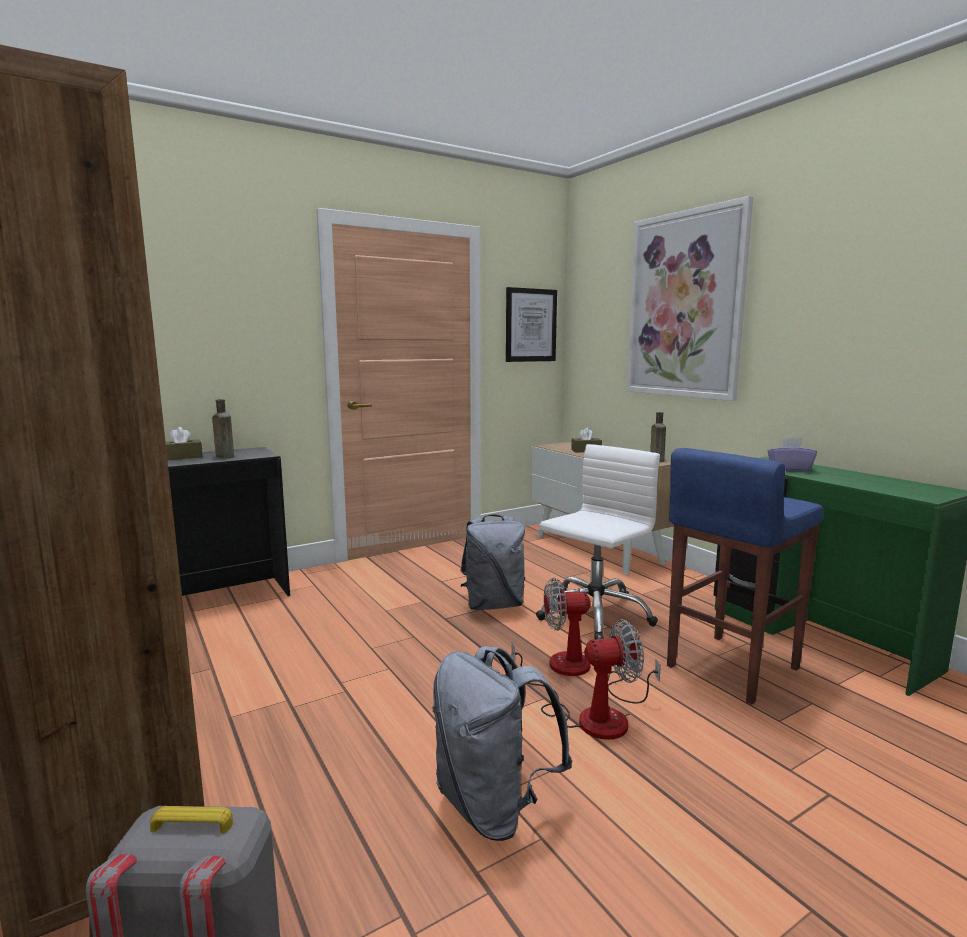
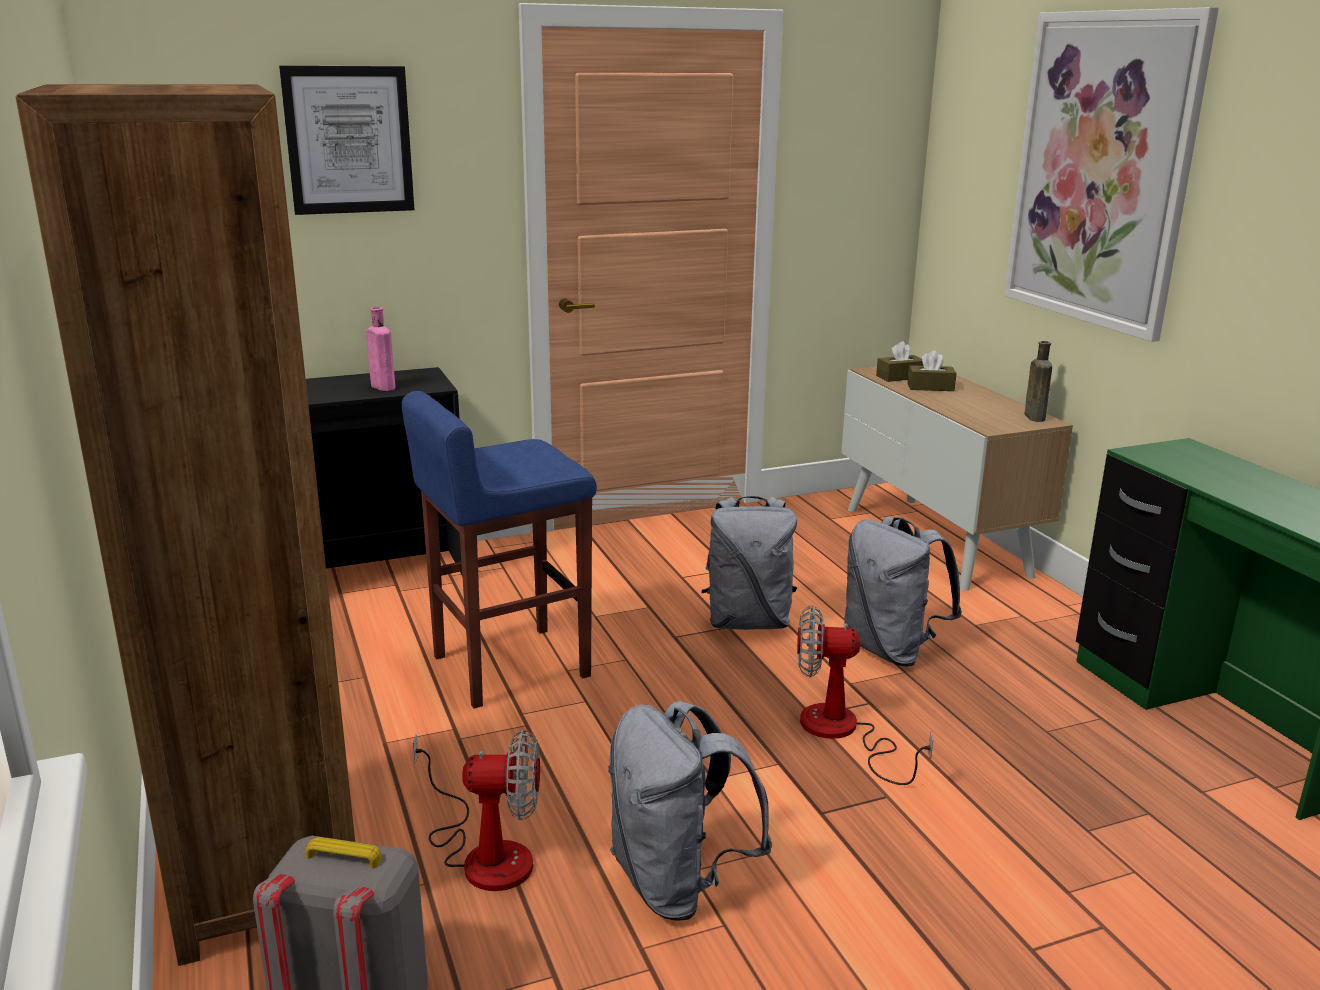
camera: 10 degrees right, 10 degrees up
brown tissue box [166,427,203,460] -> brown tissue box moved to [876,341,923,382]
brown bottle [212,399,234,458] -> pink bottle [366,307,395,391]
picture [506,287,557,362] -> picture moved to [279,66,414,215]
fan [512,619,644,740] -> fan moved to [413,730,540,891]
white office chair [536,444,660,640] -> grey backpack [844,517,962,666]
blue stool [667,448,824,705] -> blue stool moved to [402,391,597,709]
purple tissue box [767,437,817,472] -> none

